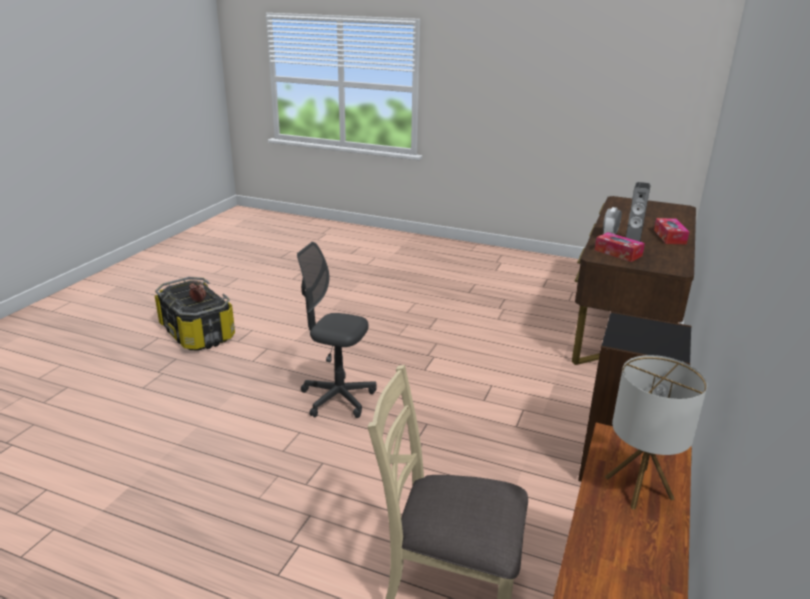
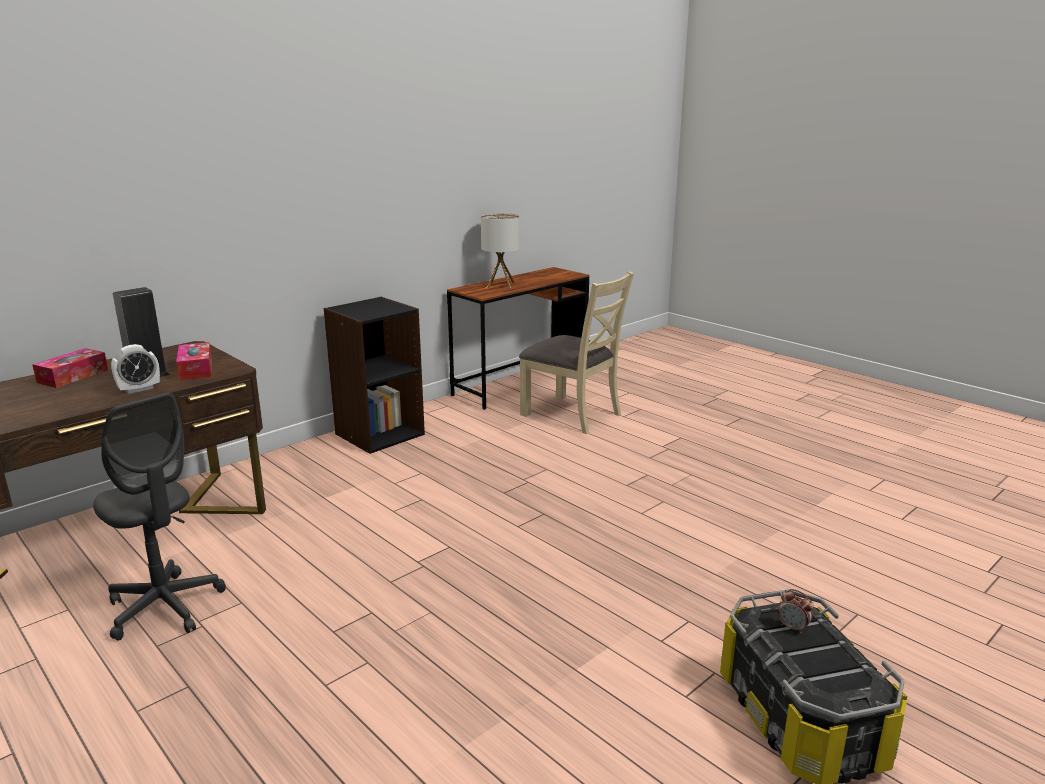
camera: 155 degrees left, 5 degrees down
grey office chair [297,242,377,418] -> grey office chair moved to [93,393,226,641]

